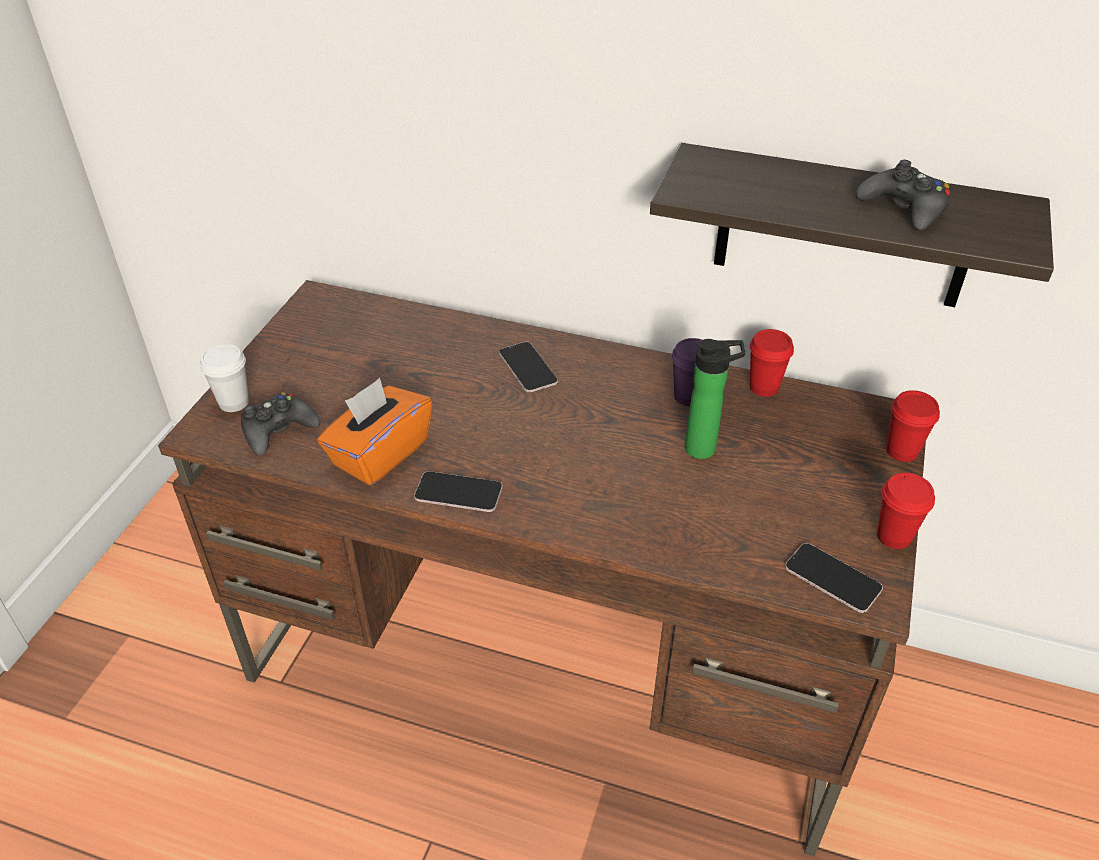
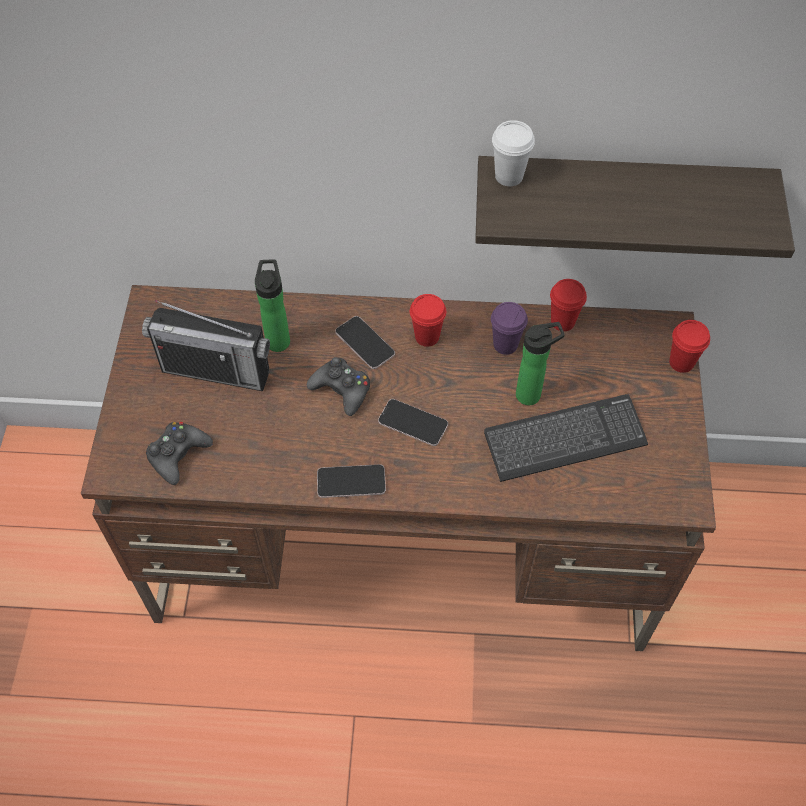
camera: 15 degrees left, 15 degrees up
white cup [200,344,249,412] -> white cup moved to [492,120,535,186]
orange tissue box [317,378,432,486] -> none
phone [785,543,883,613] -> phone moved to [378,399,448,446]
black game controller [856,160,951,230] -> black game controller moved to [307,357,370,416]
red cup [877,473,935,549] -> red cup moved to [410,294,446,347]
none -> radio [142,300,270,391]
none -> bottle [255,260,290,352]
none -> keyboard [484,394,648,482]

